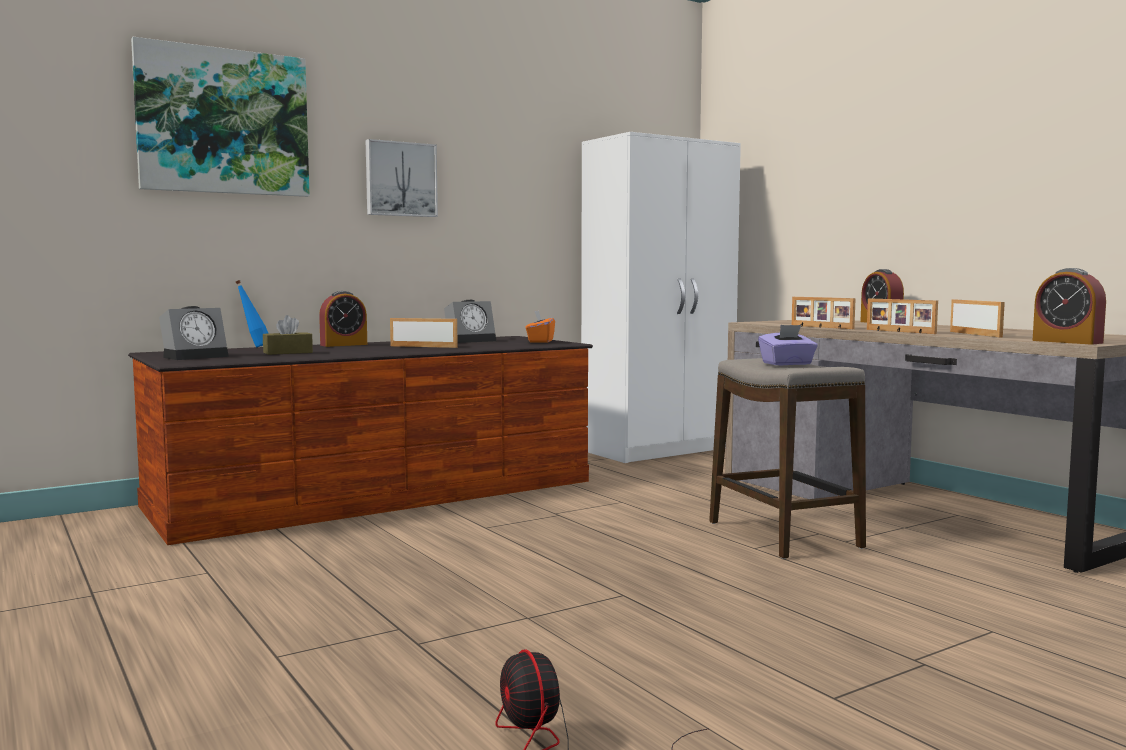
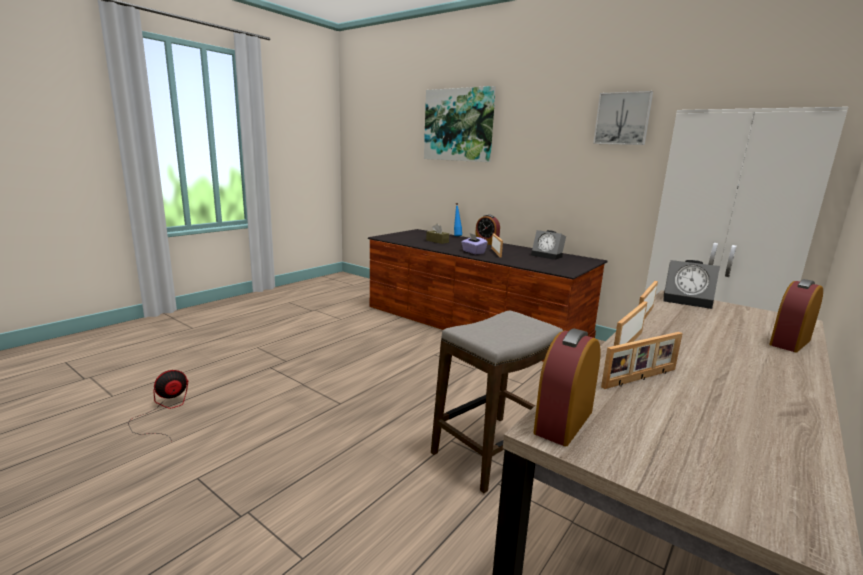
camera: 70 degrees right, 10 degrees up
alarm clock [159,306,229,360] -> alarm clock moved to [664,260,720,309]
picture [366,139,438,217] -> picture moved to [593,91,653,145]
orange tissue box [525,311,555,343] -> none
purple tissue box [758,325,818,365] -> purple tissue box moved to [461,233,488,254]

